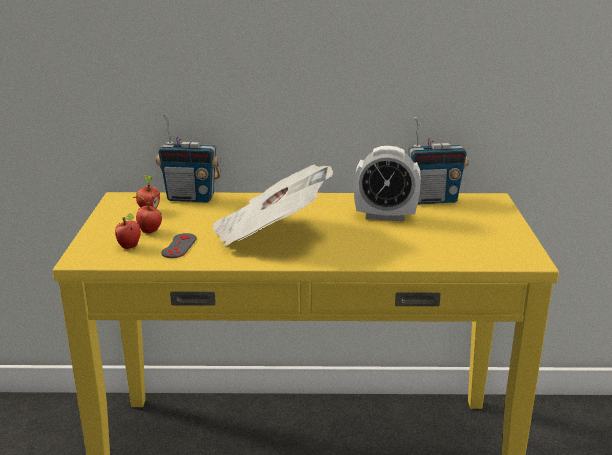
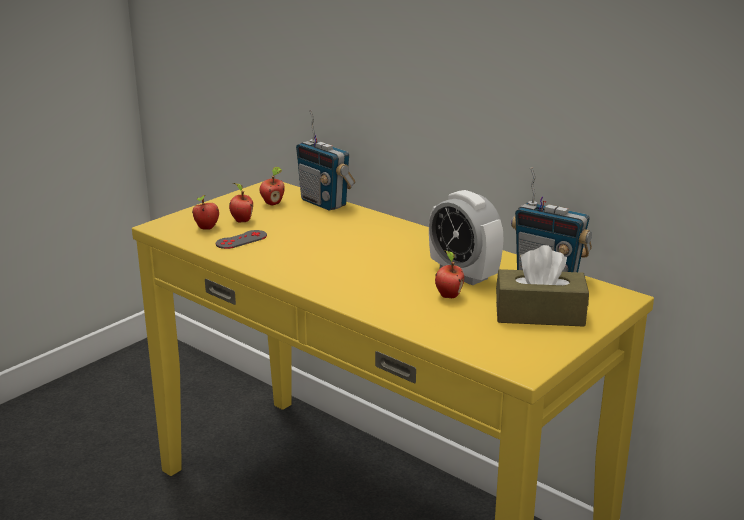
camera: 40 degrees right, 0 degrees up
newspaper [212,165,333,246] -> none
none -> apple [435,250,464,298]
none -> brown tissue box [496,245,589,327]

